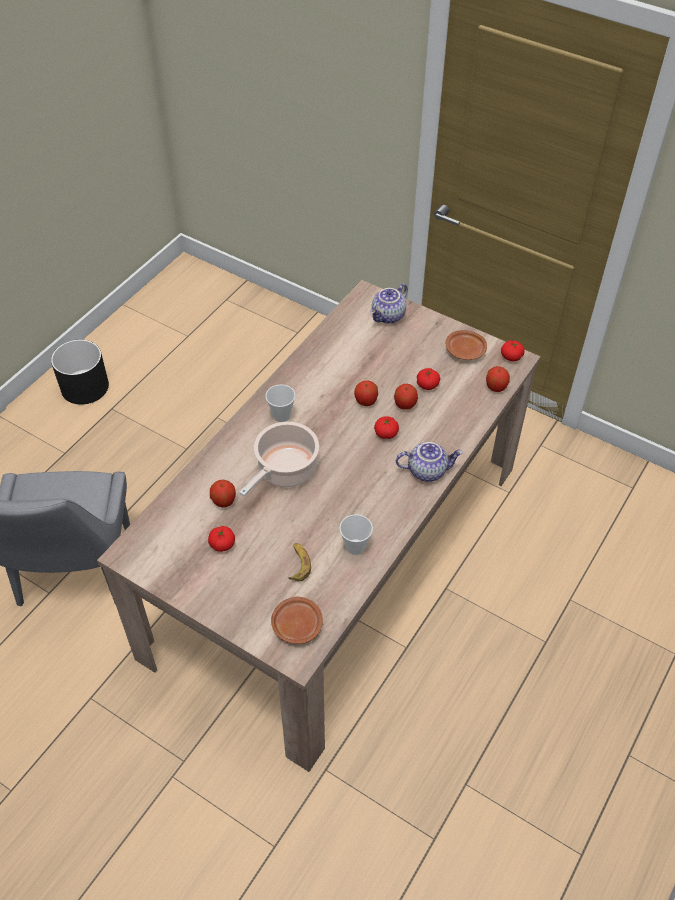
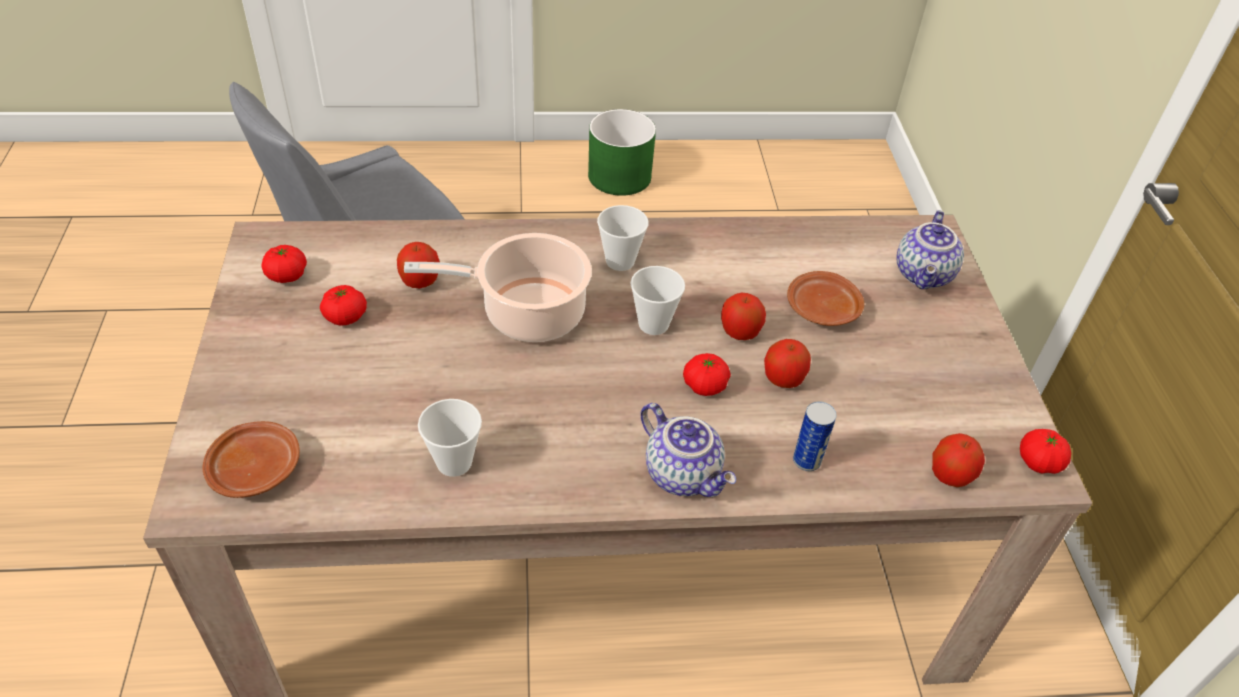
camera: 50 degrees right, 5 degrees down
black planter [51,340,109,405] -> green planter [588,109,656,196]
banana [288,543,311,581] -> none
teapot [370,283,408,324] -> teapot turned 75 degrees counterclockwise [896,210,964,289]
tomato [417,368,440,390] -> tomato moved to [262,245,307,283]
brown plate [446,330,487,360] -> brown plate moved to [787,271,864,326]
none -> cup [630,266,685,335]
none -> can [793,401,836,471]

